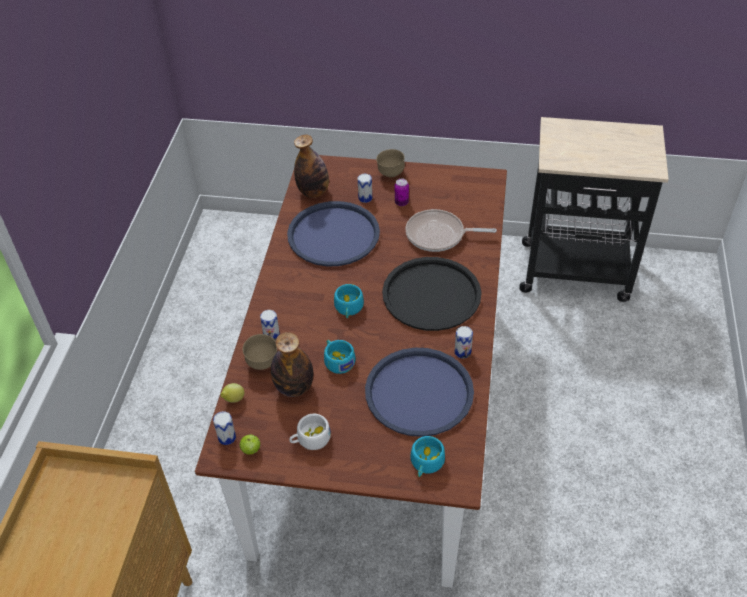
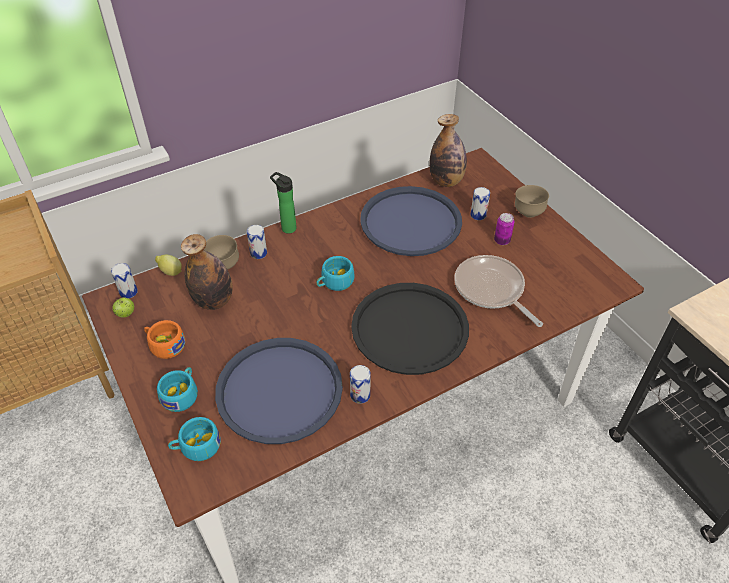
camera: 50 degrees right, 0 degrees up
white cup [289,414,331,450] -> orange cup [144,320,185,359]
turquoise cup [324,340,356,374] -> turquoise cup moved to [157,367,198,412]
none -> bottle [270,172,296,234]

